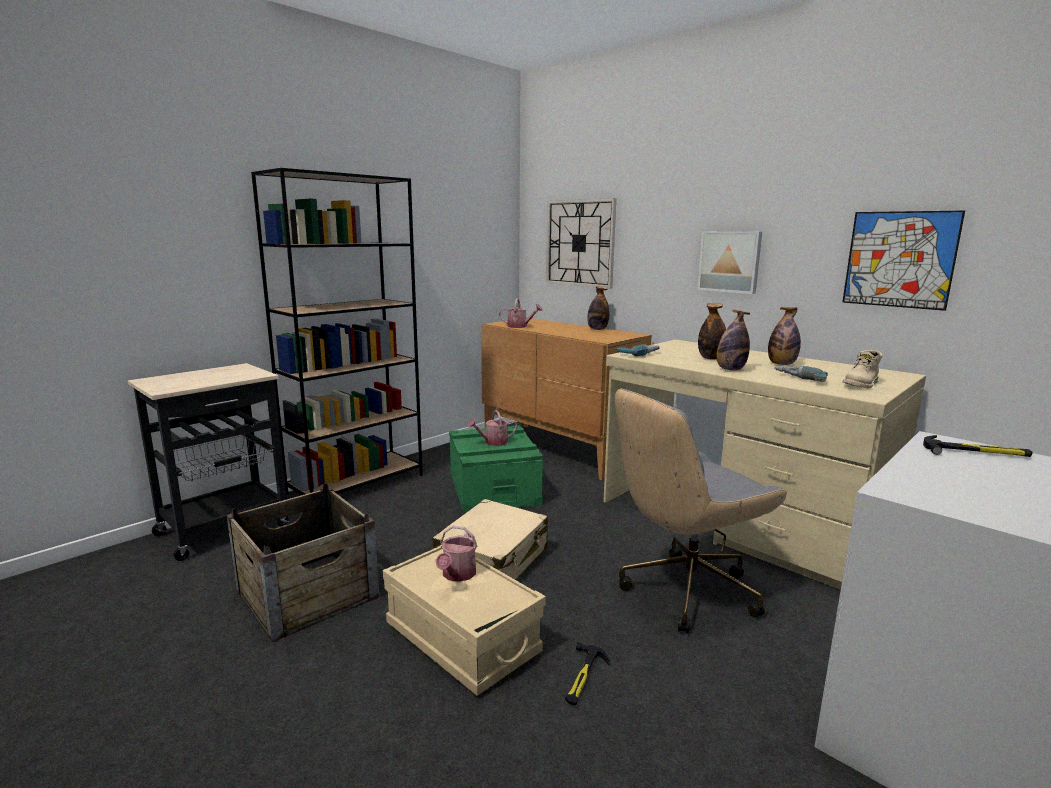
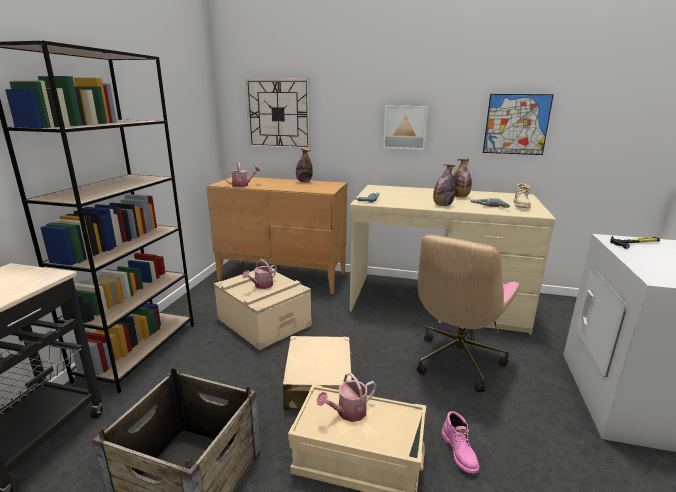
camera: 30 degrees left, 5 degrees up
watering can [435,526,477,582] -> watering can turned 75 degrees clockwise [317,373,377,422]
green storage box [449,425,543,513] -> beige storage box [214,268,312,350]
hammer [565,642,610,705] -> pink boot [441,411,479,474]
grey office chair [615,388,787,633] -> pink office chair [417,235,519,393]
bottle [698,303,726,359] -> none

